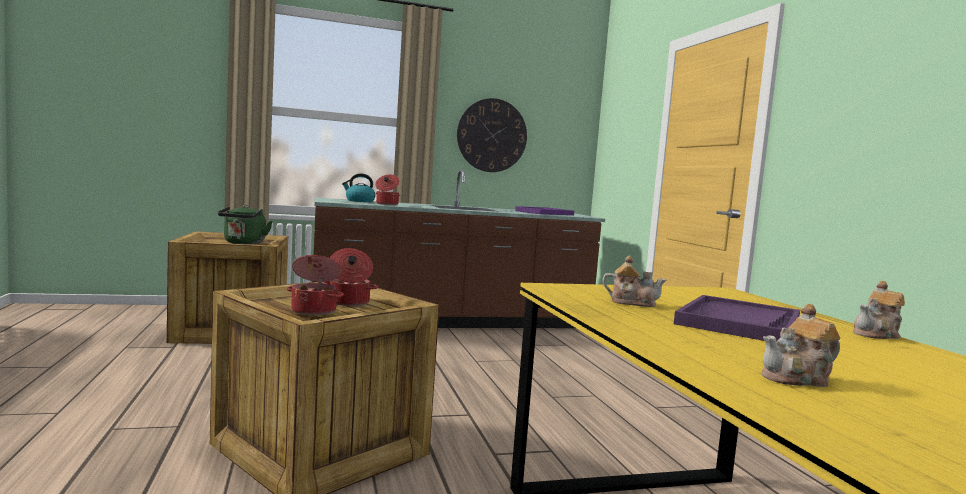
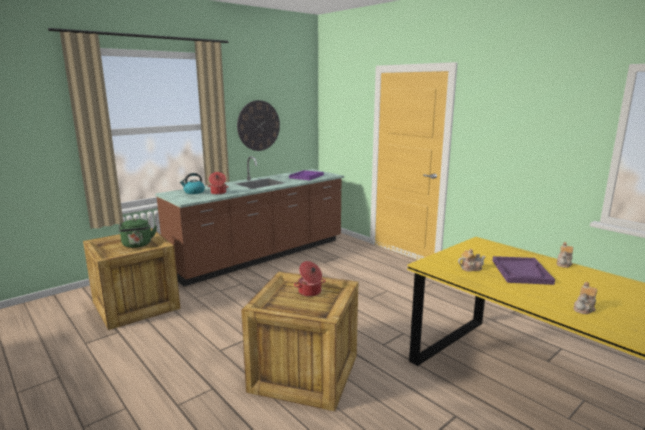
camera: 25 degrees left, 10 degrees up
cooking pot [287,255,344,315] -> none

